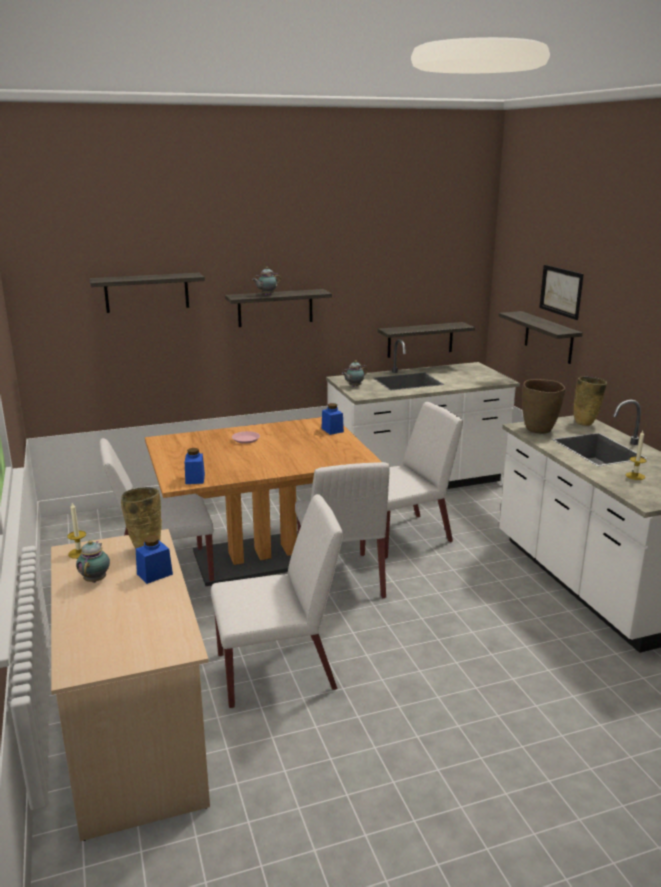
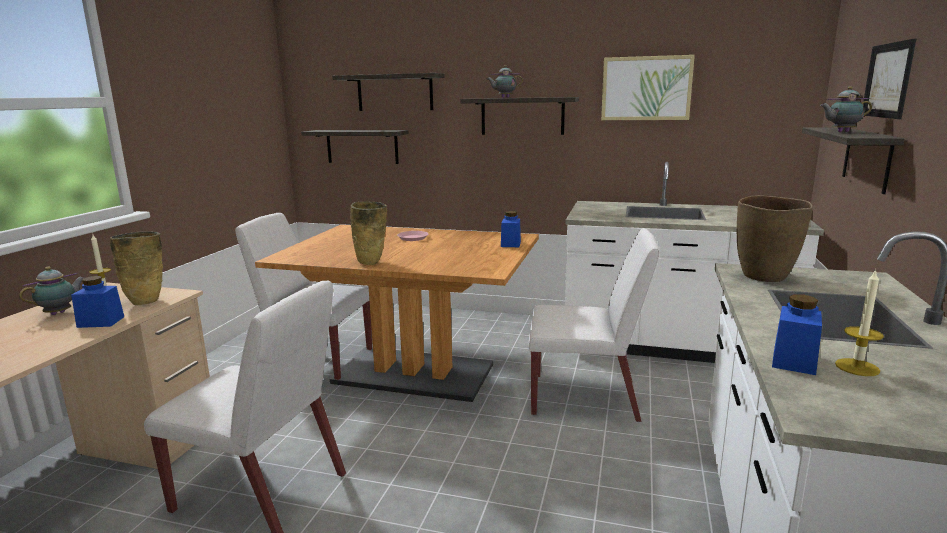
camera: 35 degrees right, 5 degrees down
blue jar [185,448,205,484] -> blue jar moved to [772,294,822,375]
white chair [295,462,390,599] -> none
teapot [342,360,368,387] -> teapot moved to [820,86,872,132]
shelf [378,322,475,358] -> shelf moved to [301,130,409,164]
beige vase [573,377,607,426] -> beige vase moved to [350,201,387,265]
none -> picture [601,55,695,120]

